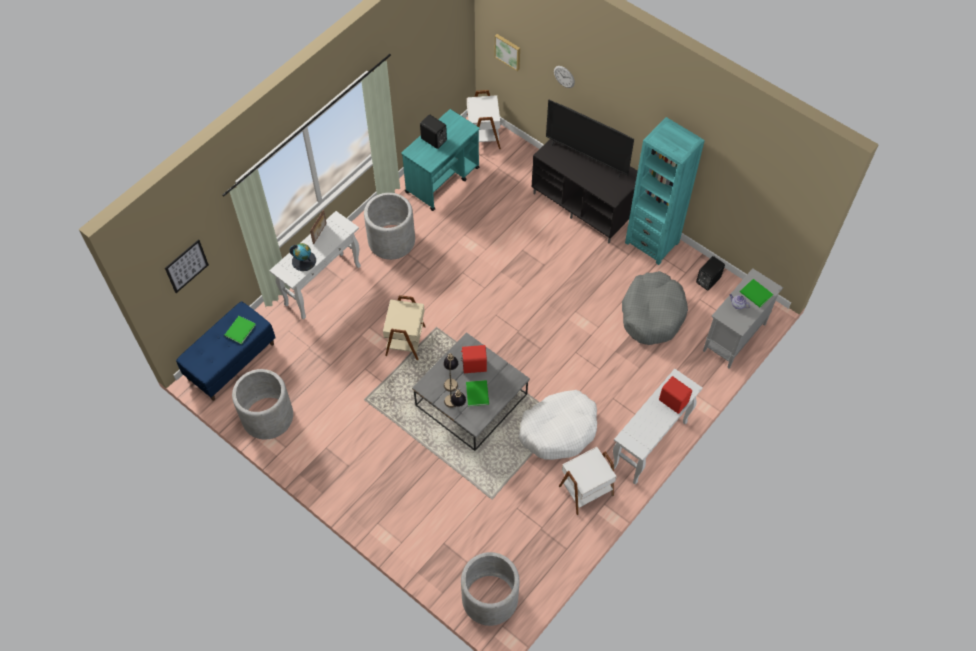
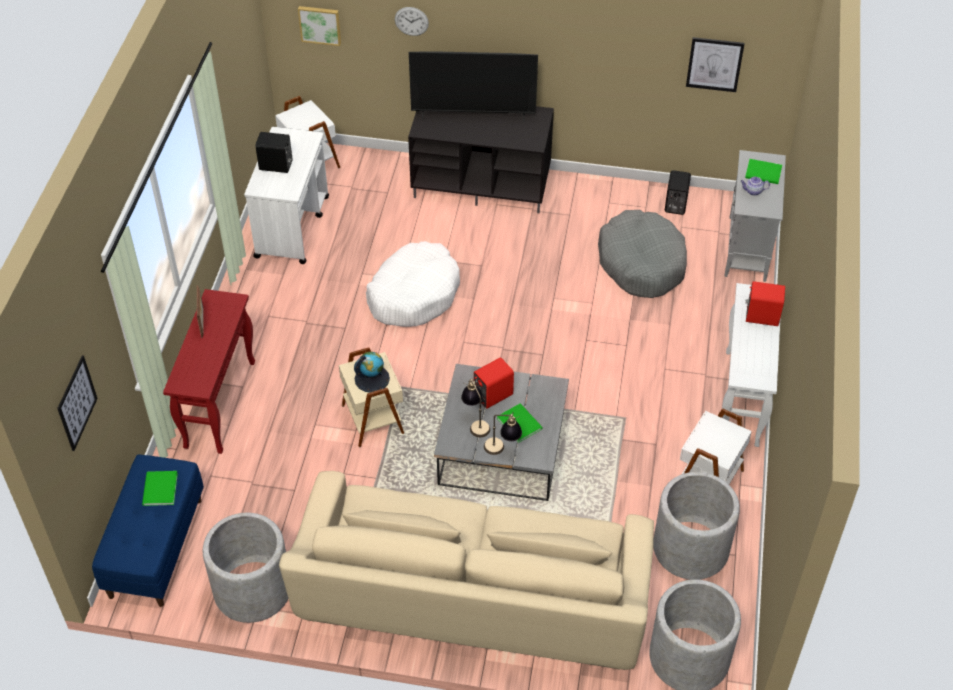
camera: 30 degrees left, 10 degrees down
white console table [269,211,361,320] -> red console table [163,289,255,454]
globe [290,243,316,271] -> globe moved to [354,352,390,393]
grey planter [364,193,415,260] -> grey planter moved to [653,472,740,580]
turquoise cart [401,109,480,211] -> white cart [244,127,329,264]
white dog bed [519,390,597,460] -> white dog bed moved to [366,241,460,327]
turquoise bookcase [625,117,705,265] -> none
none -> beige sofa [279,471,654,670]
none -> picture [686,37,744,92]

